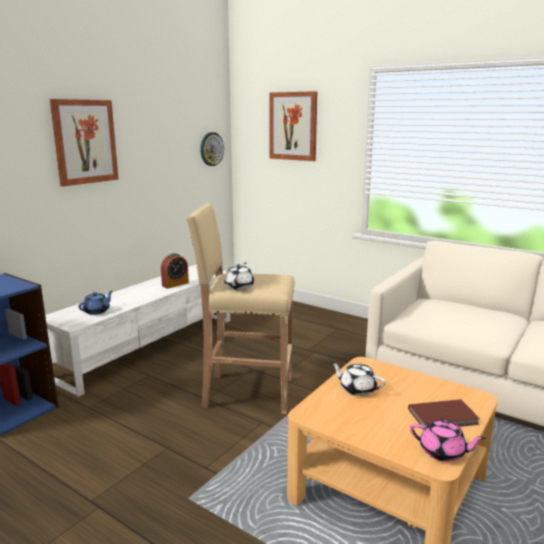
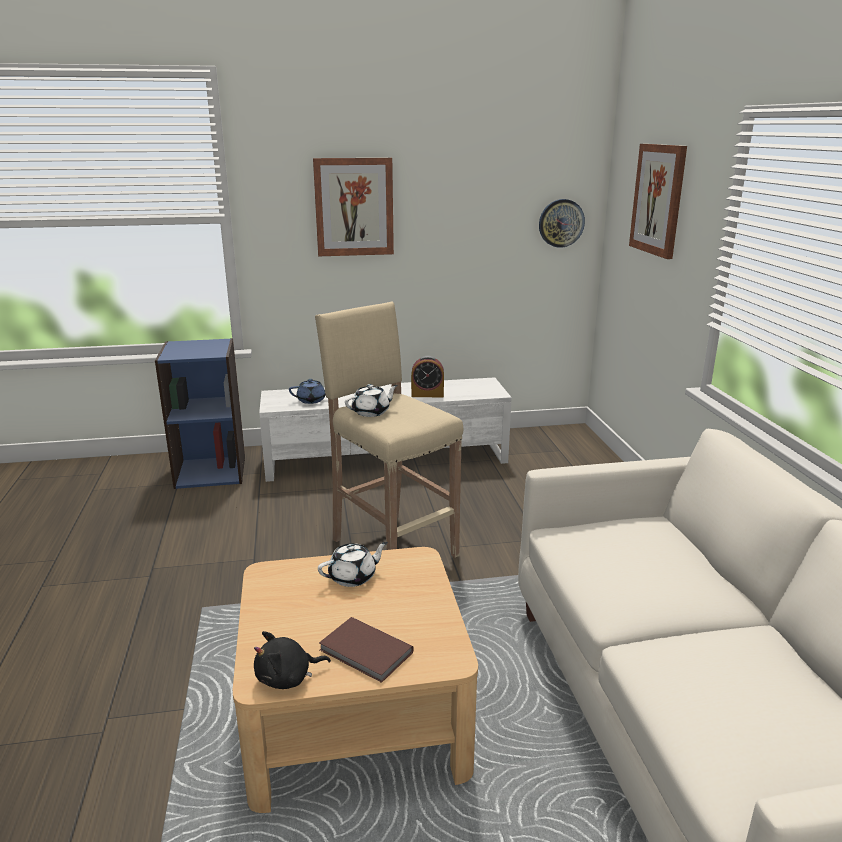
camera: 45 degrees right, 5 degrees up
white teapot [331,362,386,396] -> white teapot turned 75 degrees clockwise [318,542,388,587]
pink teapot [410,419,486,462] -> black plush toy [254,631,331,689]

